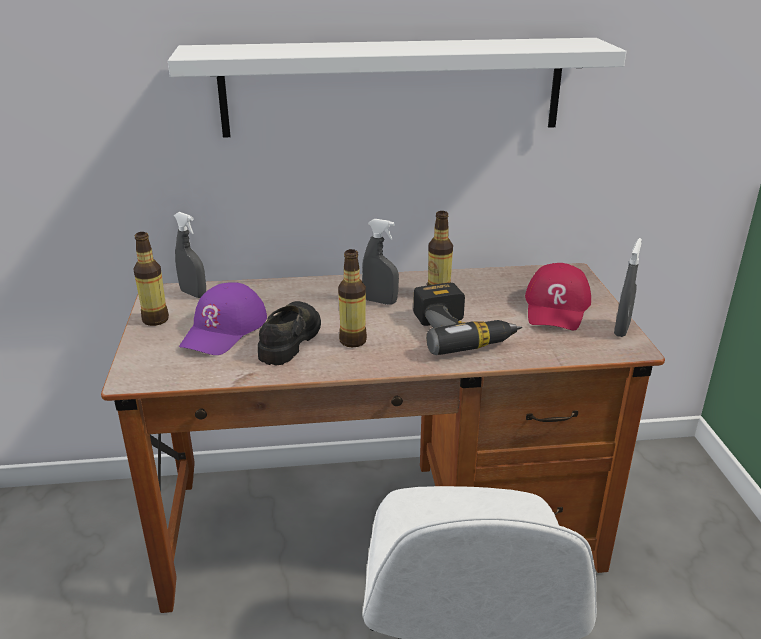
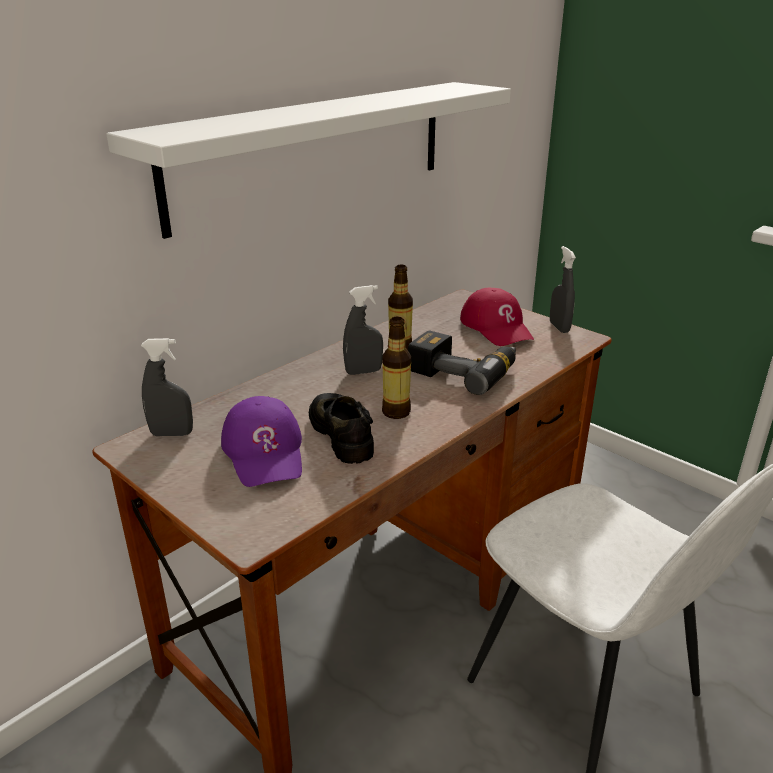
camera: 40 degrees left, 0 degrees up
bottle [133,232,169,326] -> none

